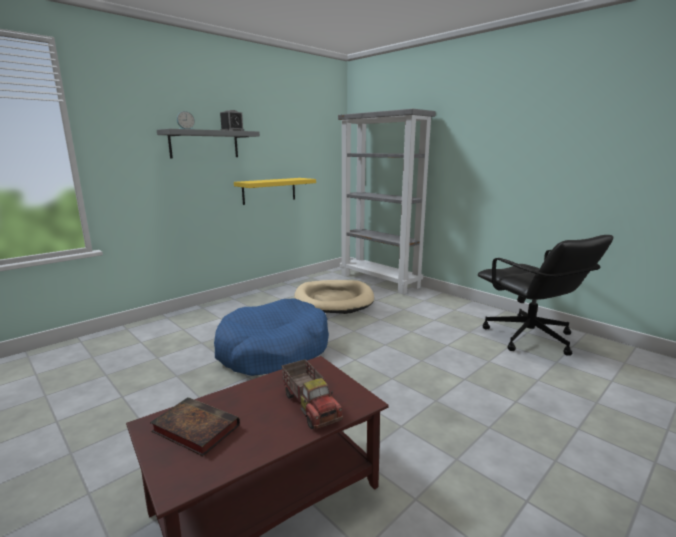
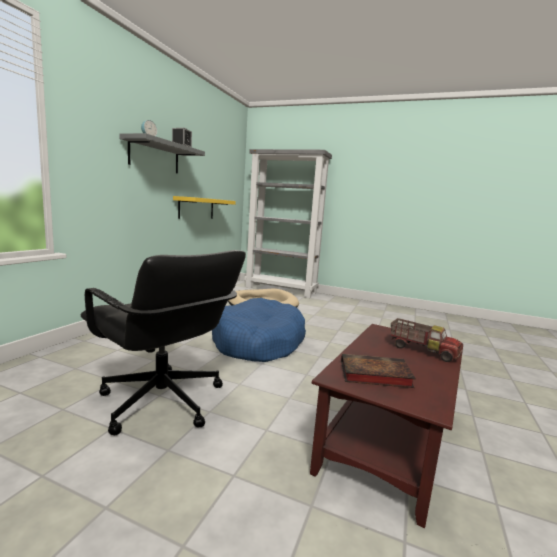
camera: 25 degrees left, 5 degrees down
black office chair [478,235,613,356] -> black office chair moved to [81,250,246,435]

